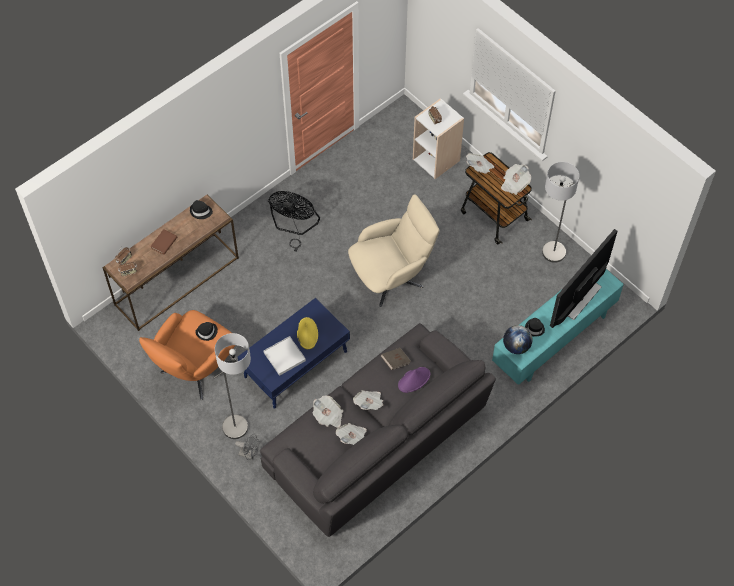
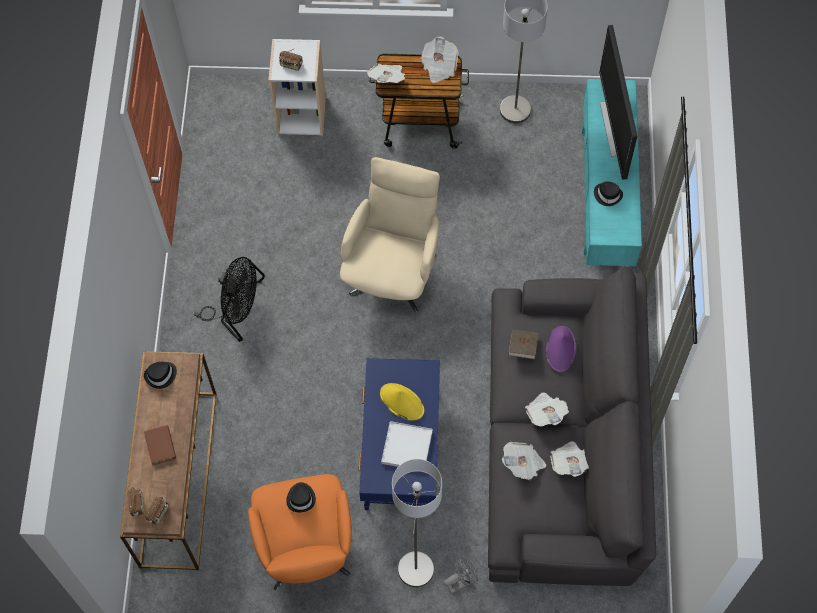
camera: 45 degrees left, 5 degrees up
black fan [267,191,320,251] -> black fan turned 135 degrees clockwise [193,257,265,342]
globe [503,325,532,354] -> none

